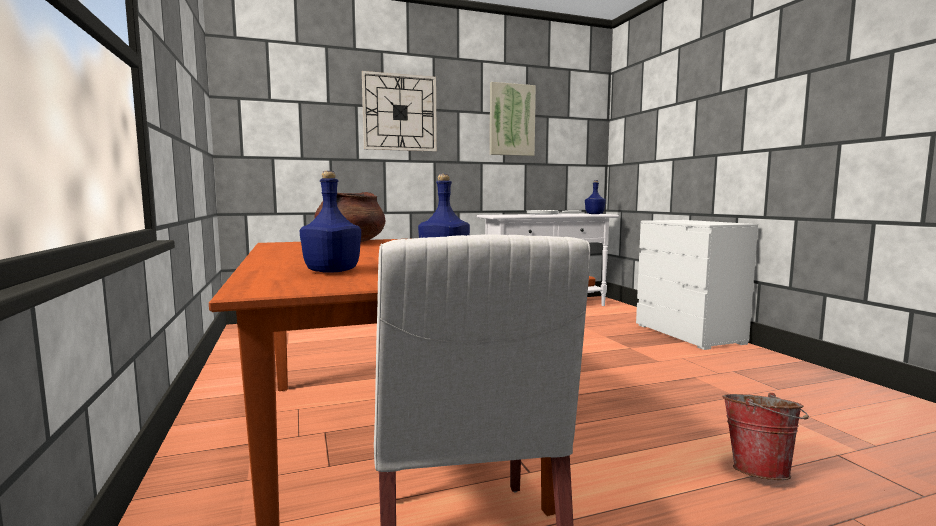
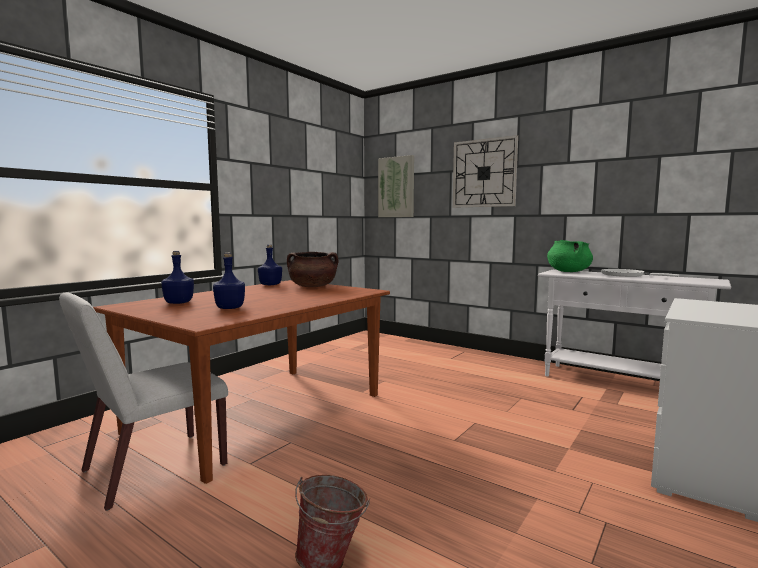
camera: 55 degrees right, 0 degrees up
picture [490,82,536,156] -> picture moved to [378,155,414,217]
blue bottle [585,180,606,214] -> blue bottle moved to [258,245,282,285]
none -> green cooking pot [547,240,593,272]

